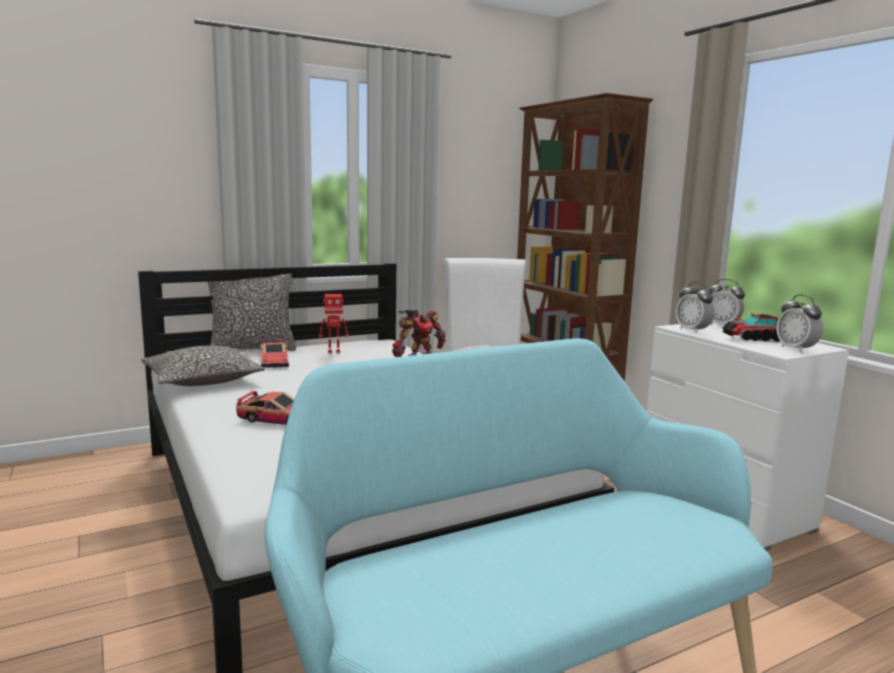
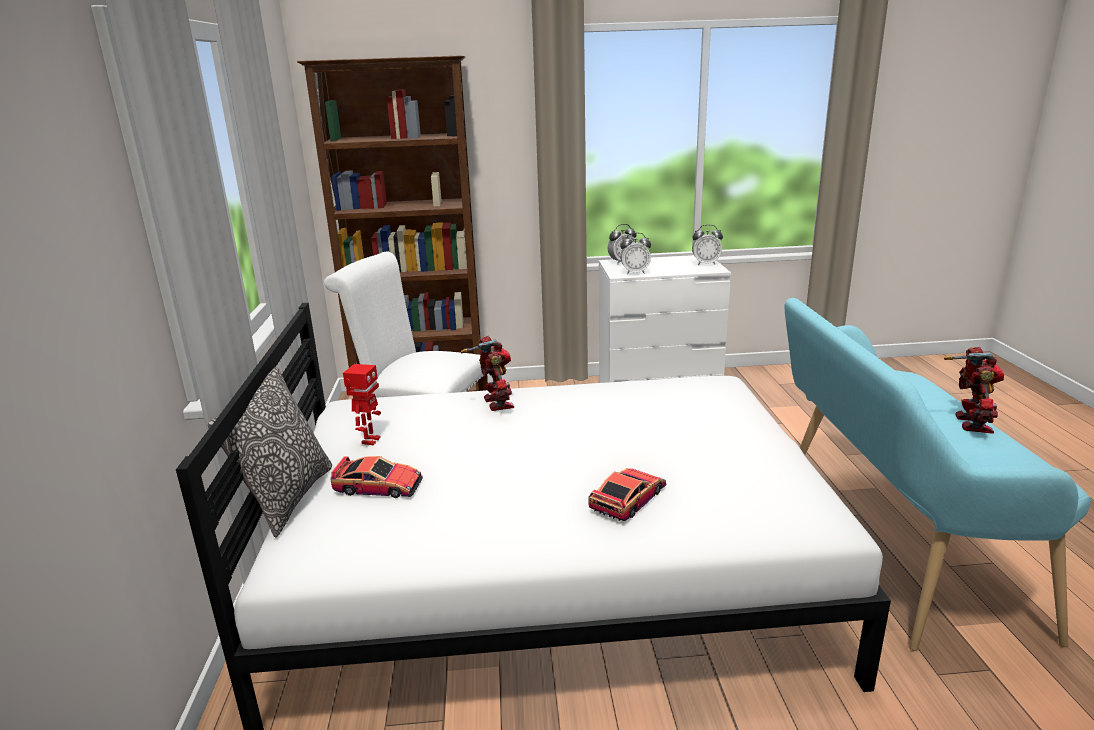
camera: 65 degrees left, 10 degrees up
pillow [141,346,265,386] -> none
toy truck [722,313,781,343] -> none
none -> toy robot [944,347,1004,434]

